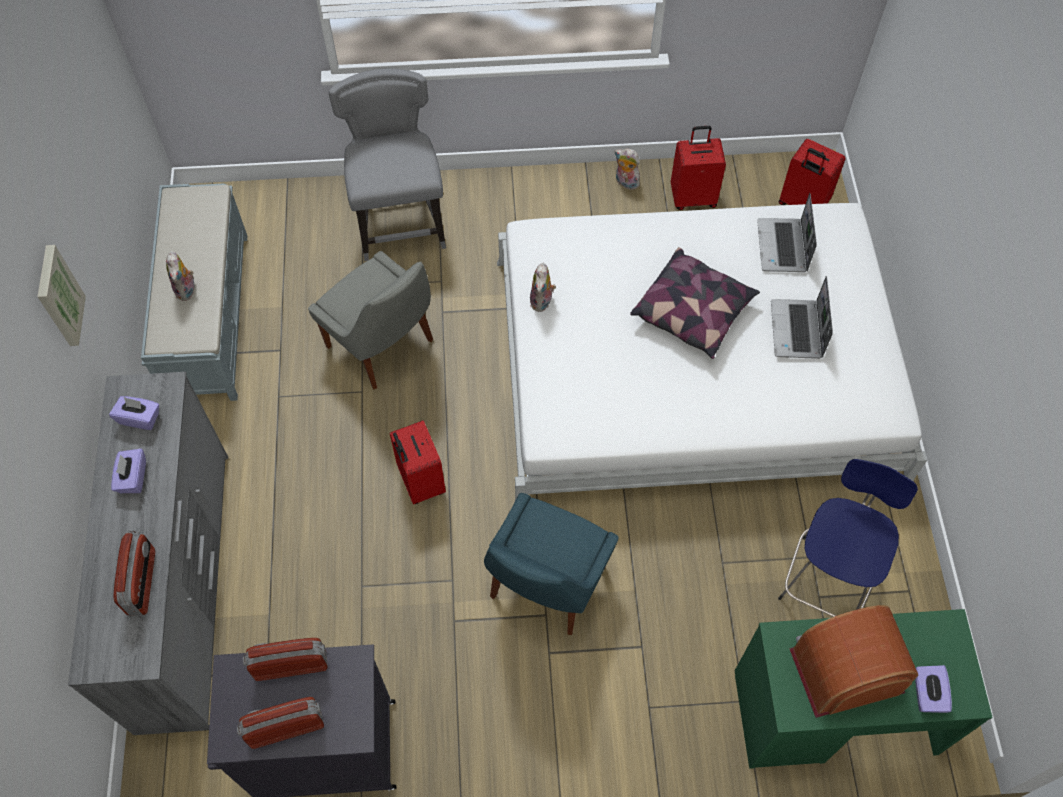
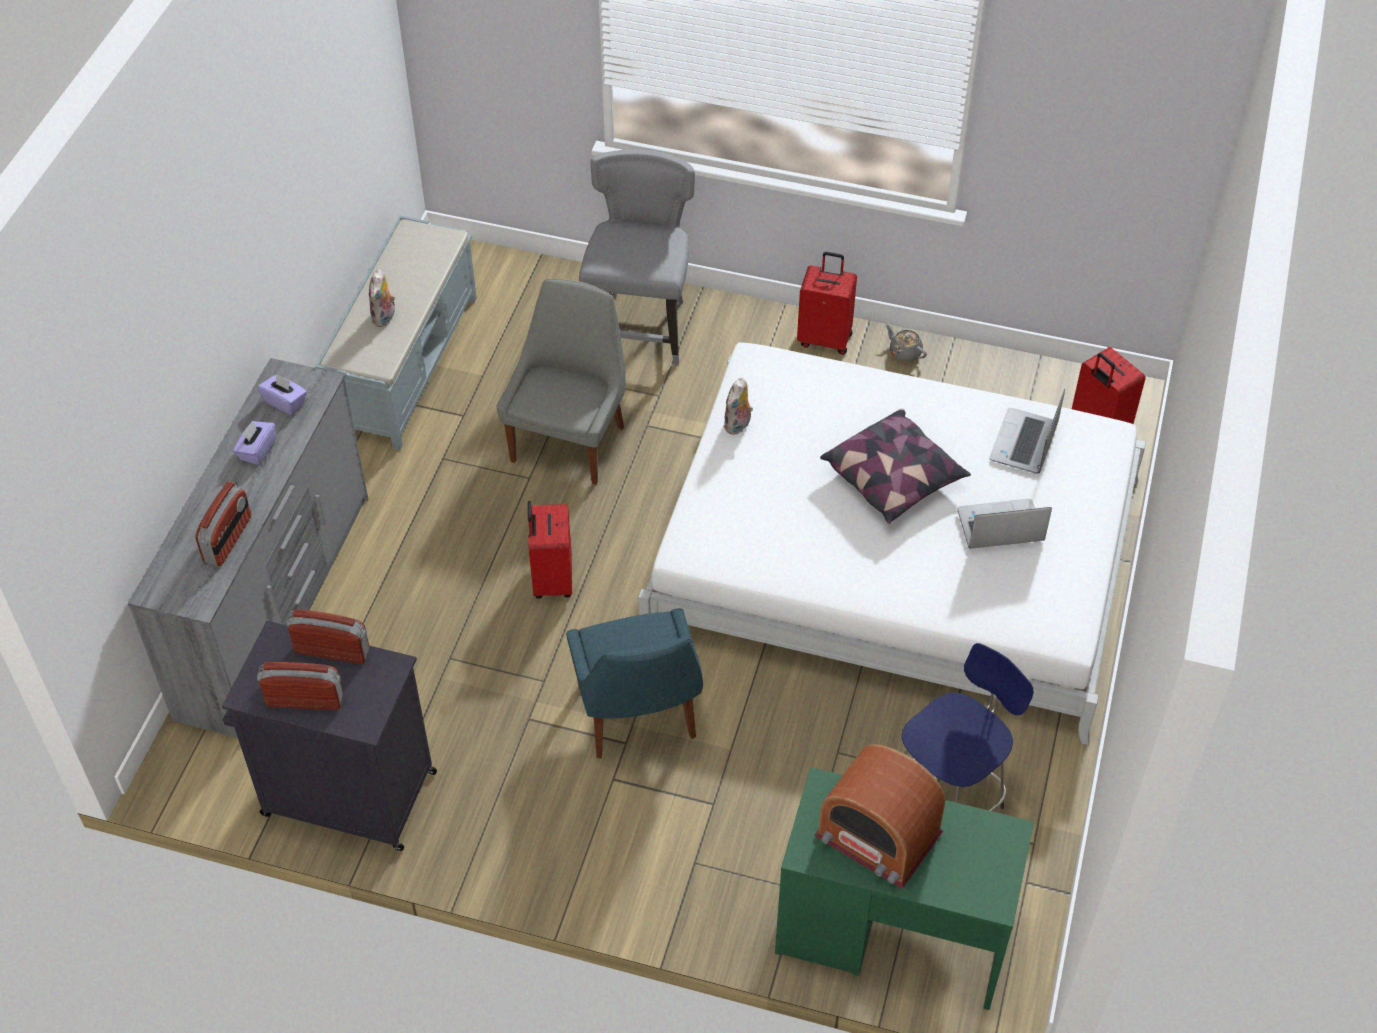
camera: 20 degrees right, 10 degrees down
picture [37,245,86,346] -> none
grey chair [308,251,433,390] -> grey chair turned 135 degrees counterclockwise [496,279,626,485]
blue chair [484,493,619,635] -> blue chair turned 60 degrees counterclockwise [566,608,703,758]
plush toy [614,148,640,190] -> grey teapot [885,324,927,361]
red suitcase [671,126,726,210] -> red suitcase moved to [797,252,857,355]
laptop [771,276,833,359] -> laptop turned 60 degrees clockwise [957,499,1052,549]
radio [789,605,918,718] -> radio turned 150 degrees counterclockwise [814,744,945,889]
purple tissue box [915,665,952,713] -> none

